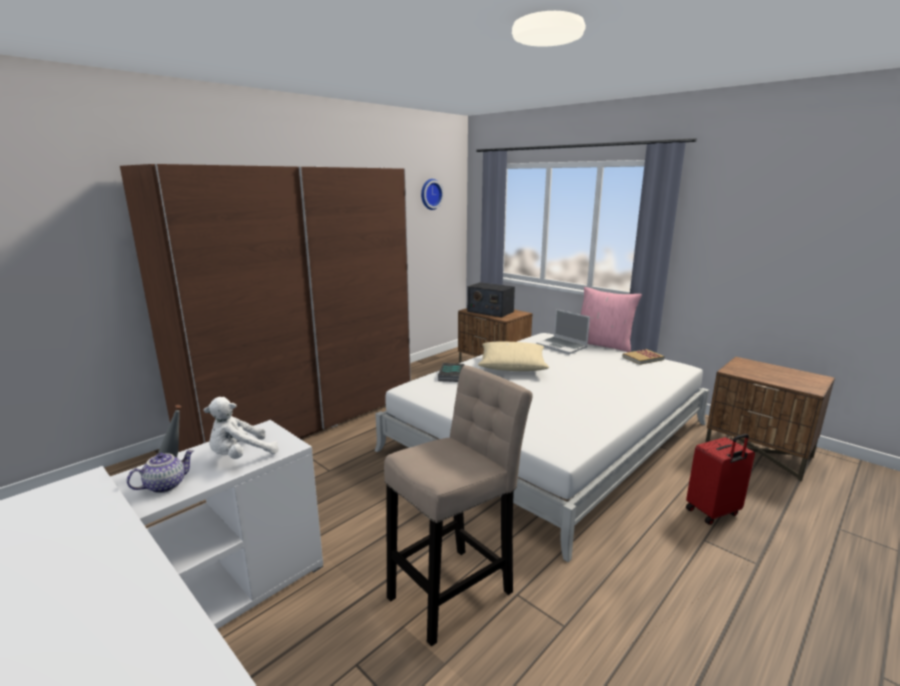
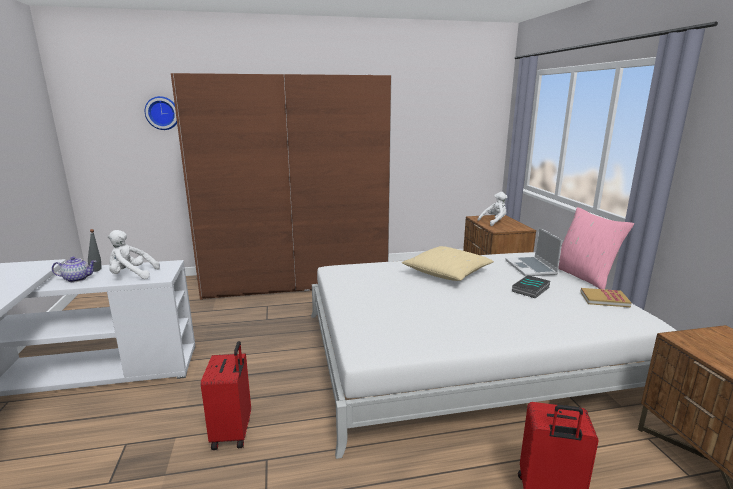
camera: 35 degrees right, 0 degrees up
beige stool [384,365,533,646] -> red suitcase [201,341,251,450]
wall clock [421,179,444,210] -> wall clock moved to [145,96,177,130]
book [438,363,465,382] -> book moved to [512,275,551,298]
radio [467,282,515,317] -> white plush toy [478,192,507,226]

